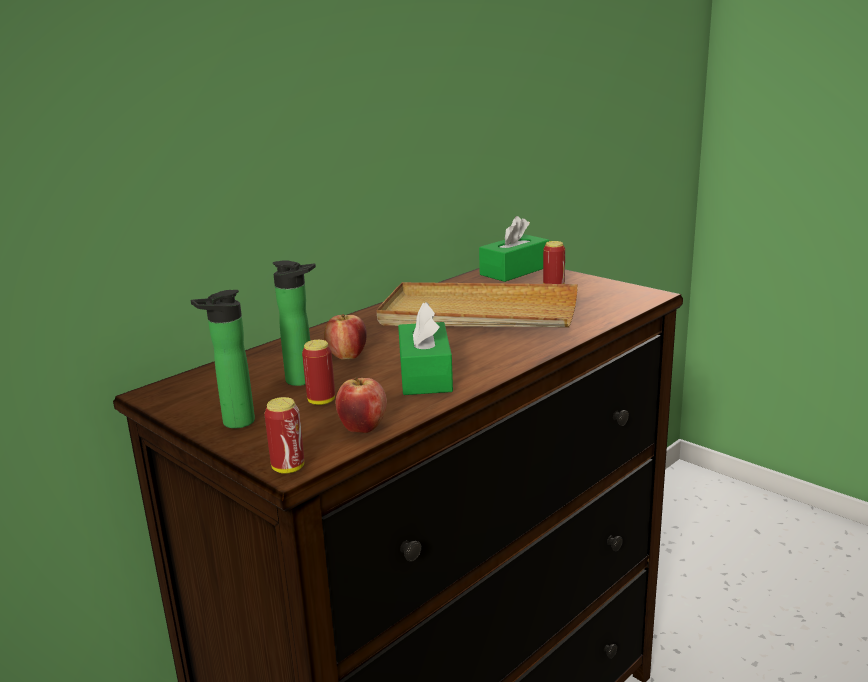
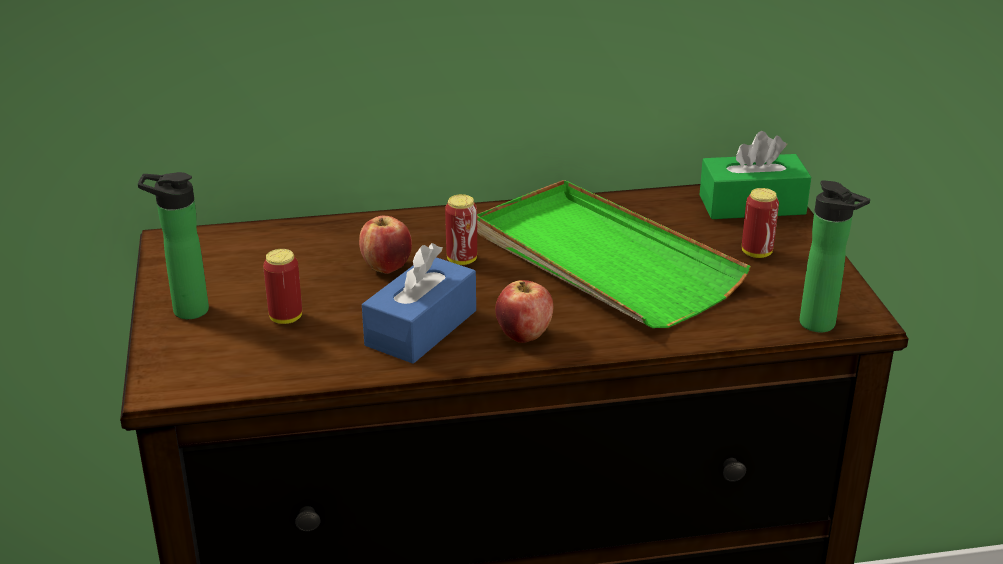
camera: 35 degrees right, 10 degrees up
can [264,397,304,474] -> can moved to [445,194,477,265]
bottle [273,260,316,386] -> bottle moved to [800,180,870,332]
apple [336,377,387,433] -> apple moved to [495,280,553,343]
beige tray [377,282,578,328] -> green tray [477,180,751,328]
green tissue box [398,302,453,395] -> blue tissue box [362,243,476,364]

